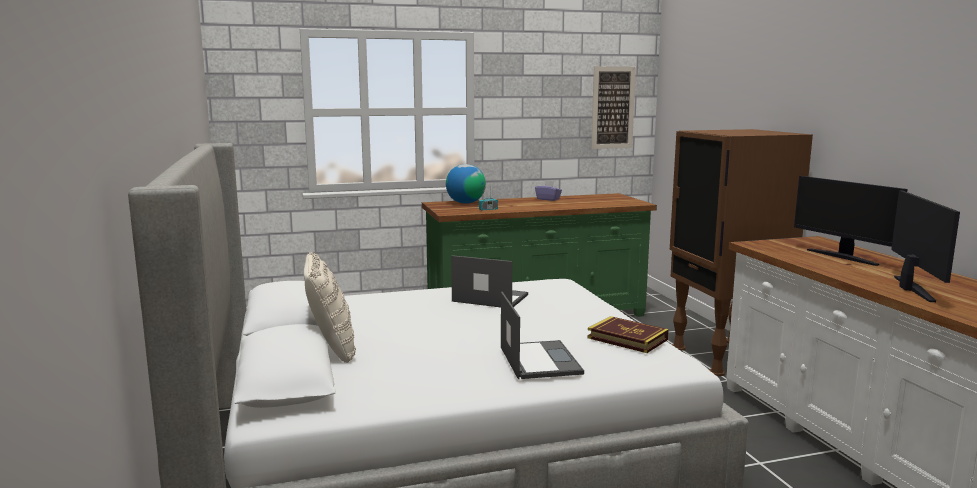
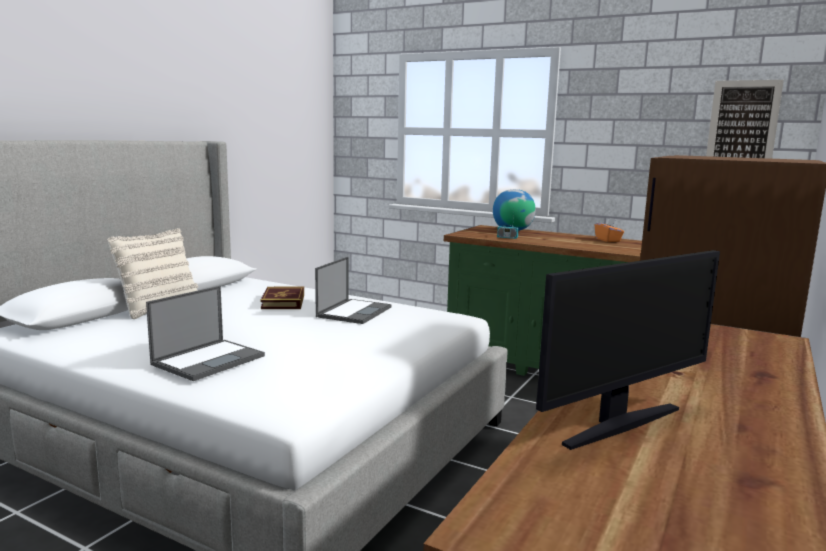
camera: 45 degrees right, 0 degrees up
laptop [451,255,528,307] -> laptop turned 45 degrees clockwise [315,257,392,324]
purple tissue box [535,181,562,201] -> orange tissue box [595,218,624,242]
book [587,316,669,353] -> book moved to [260,287,304,309]
monitor [794,176,908,266] -> none

